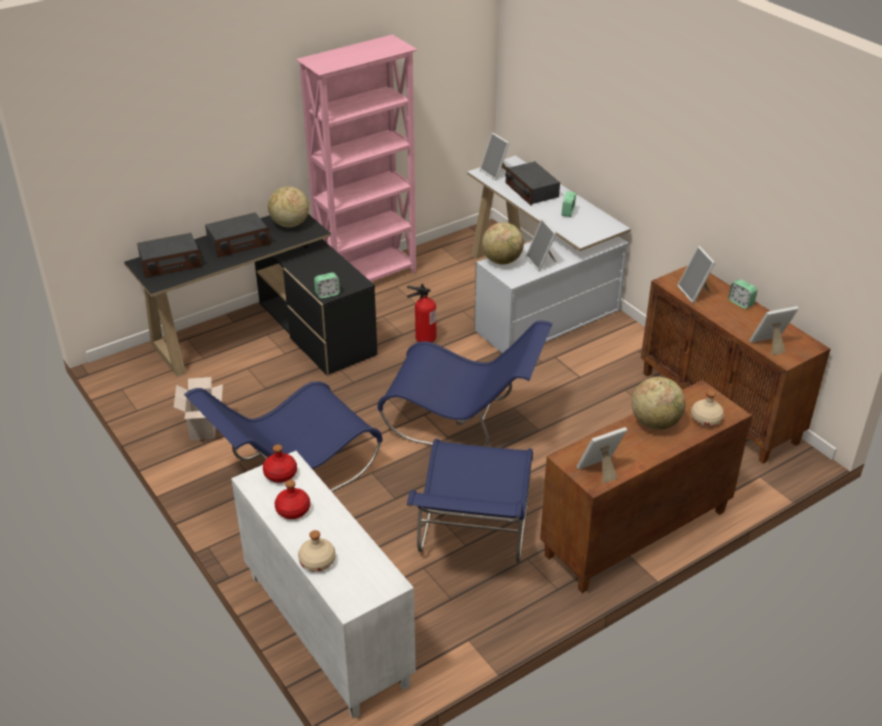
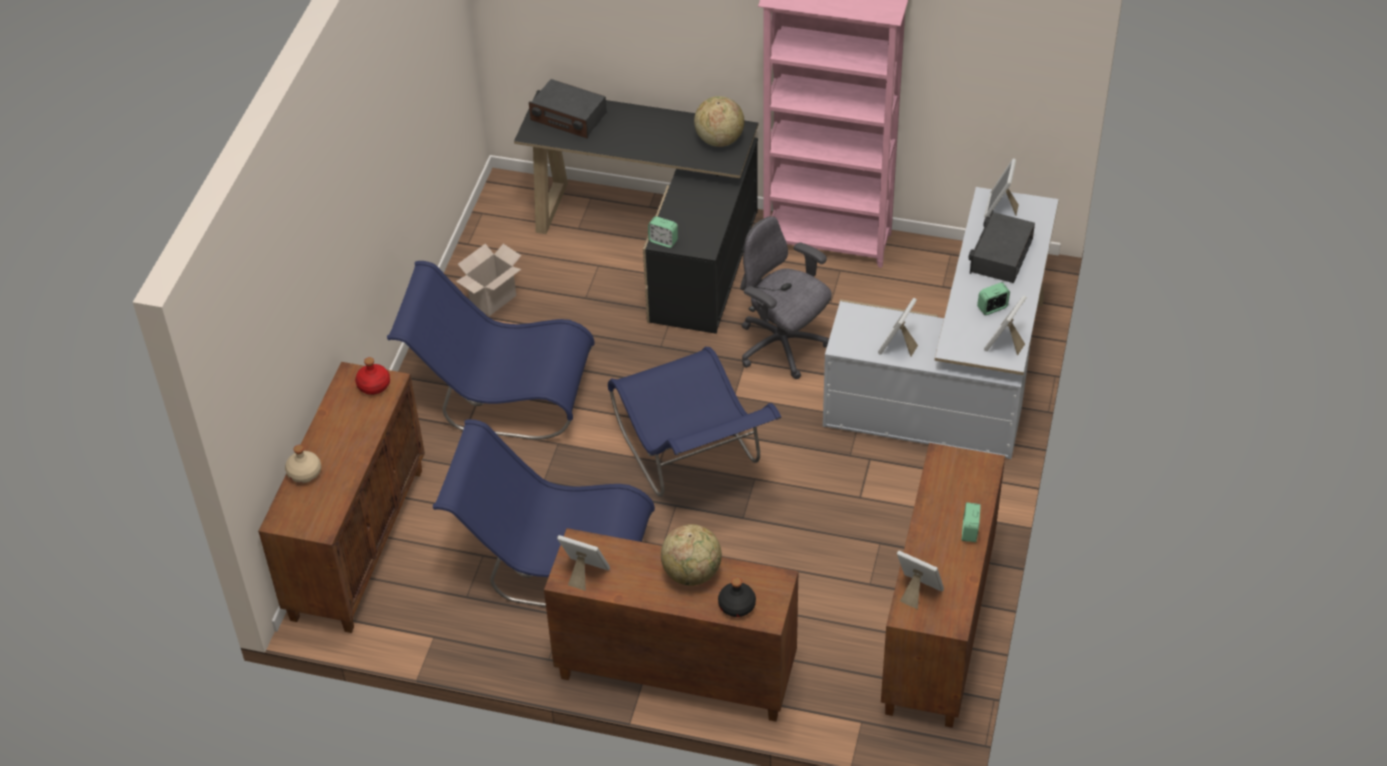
camera: 50 degrees right, 10 degrees up
radio [205,212,271,258] -> none
white cabinet [231,451,416,719] -> brown cabinet [258,362,425,633]
red bottle [275,480,310,519] -> none
fire extinguisher [407,284,436,342] -> grey office chair [740,216,832,379]
blue chair [407,439,533,563] -> blue chair turned 45 degrees clockwise [433,419,655,607]
globe [482,222,524,265] -> none
picture frame [677,246,715,303] -> picture frame moved to [984,296,1027,355]
beige bottle [691,390,724,427] -> black bottle [718,577,756,617]

